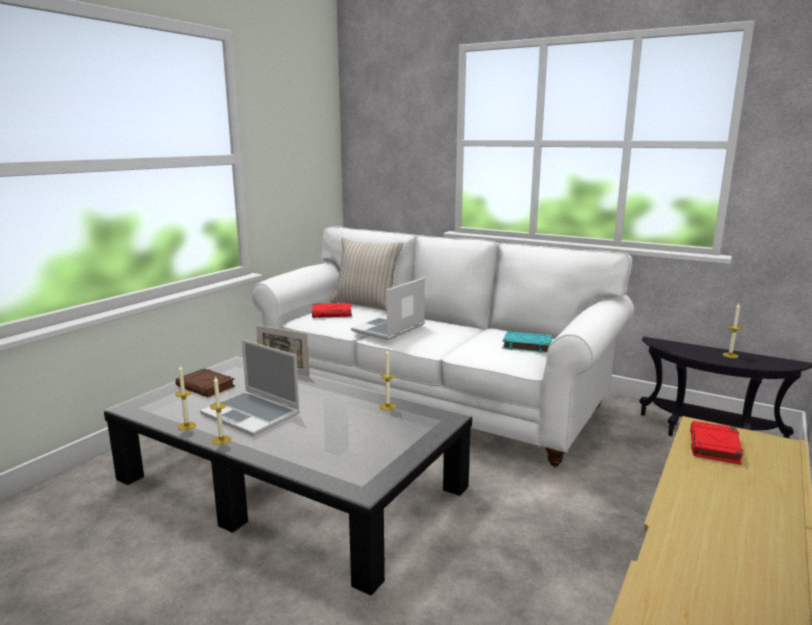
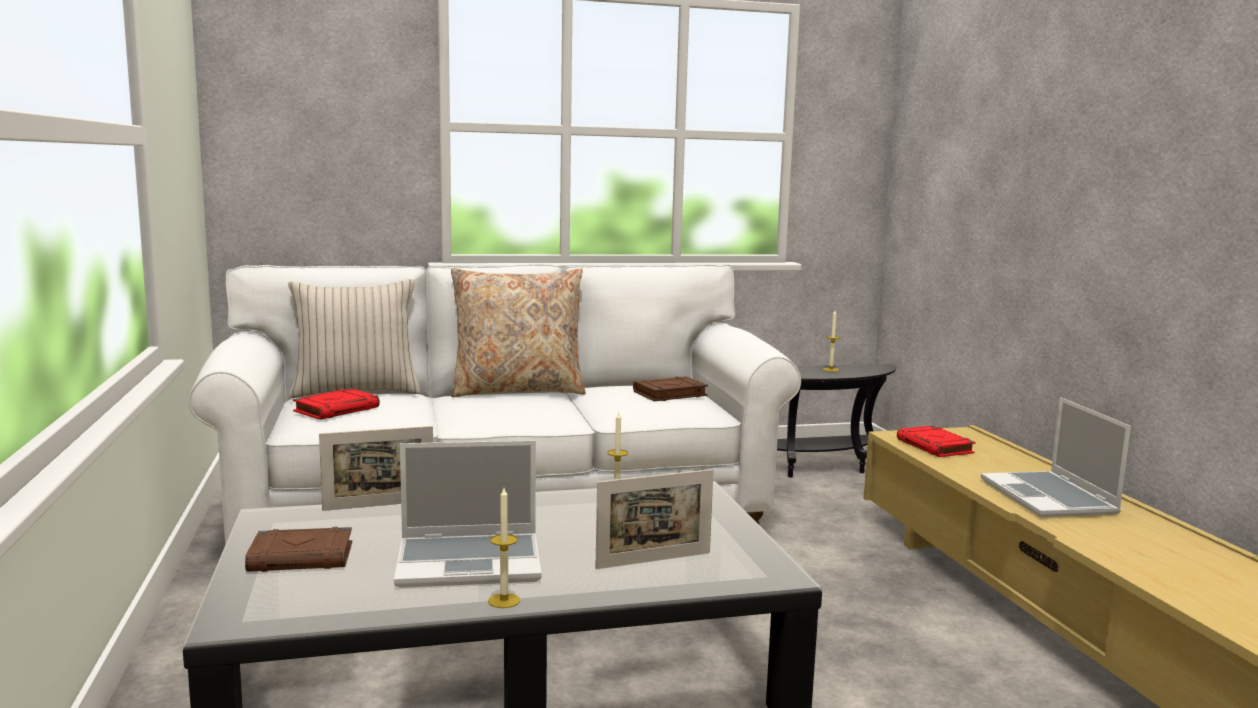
camera: 45 degrees left, 5 degrees down
candle [175,365,196,431] -> none
laptop [351,277,425,340] -> laptop moved to [981,397,1131,517]
turquoise book [502,331,552,353] -> brown book [633,376,708,401]
none -> beige pillow [451,268,586,397]
none -> picture frame [596,469,713,569]

